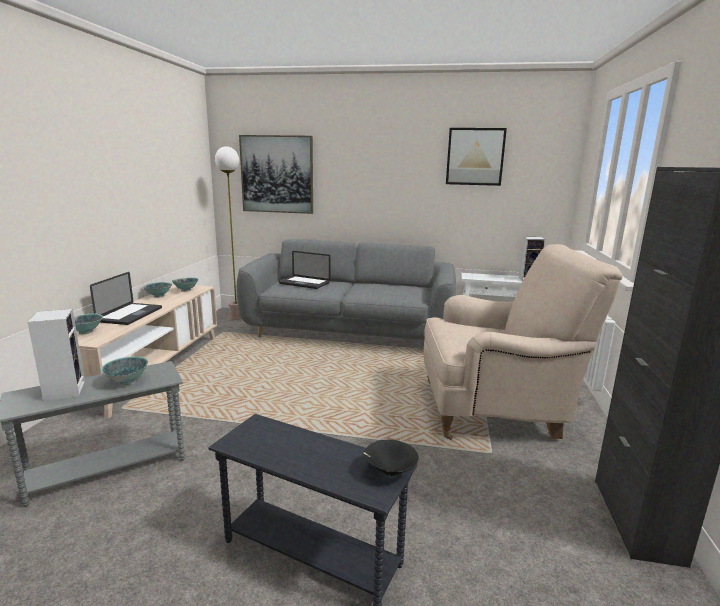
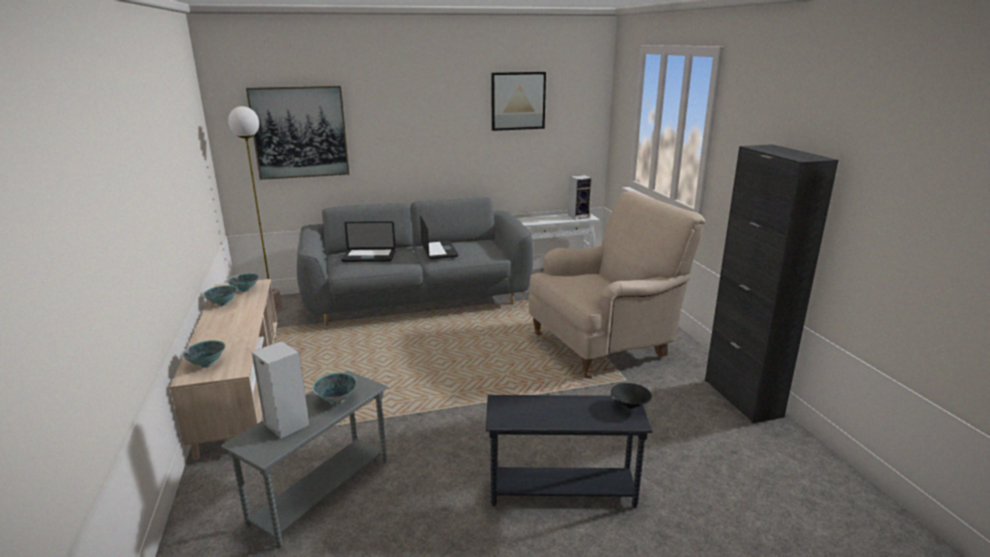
camera: 25 degrees left, 5 degrees up
laptop [90,272,162,325] -> laptop moved to [420,215,458,259]

